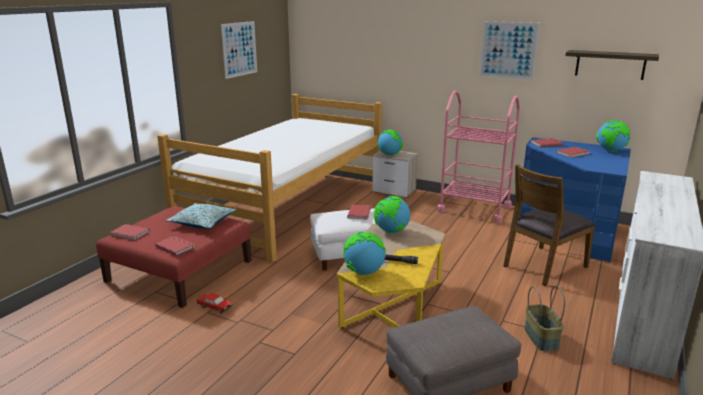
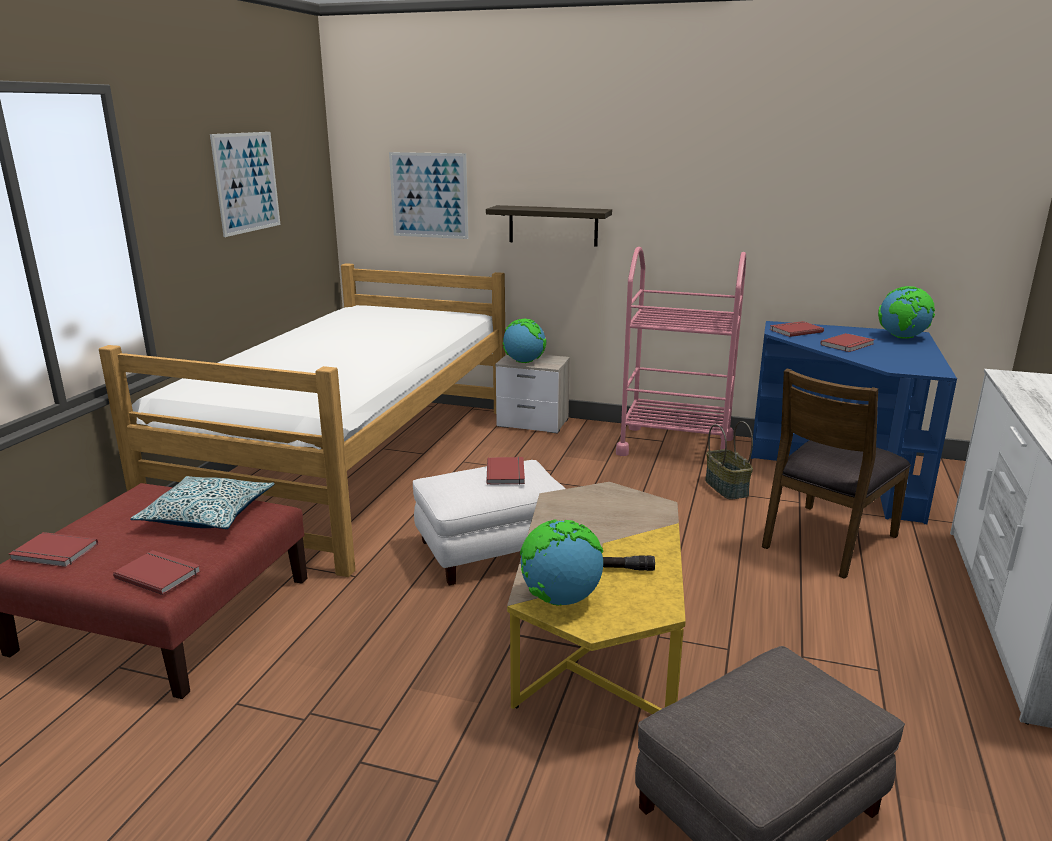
camera: 10 degrees left, 0 degrees up
toy car [197,293,232,314] -> none
globe [374,196,410,234] -> none
picture [479,21,540,80] -> picture moved to [389,152,468,239]
basket [524,285,565,351] -> basket moved to [705,421,753,500]
shelf [565,50,659,80] -> shelf moved to [486,205,612,246]

